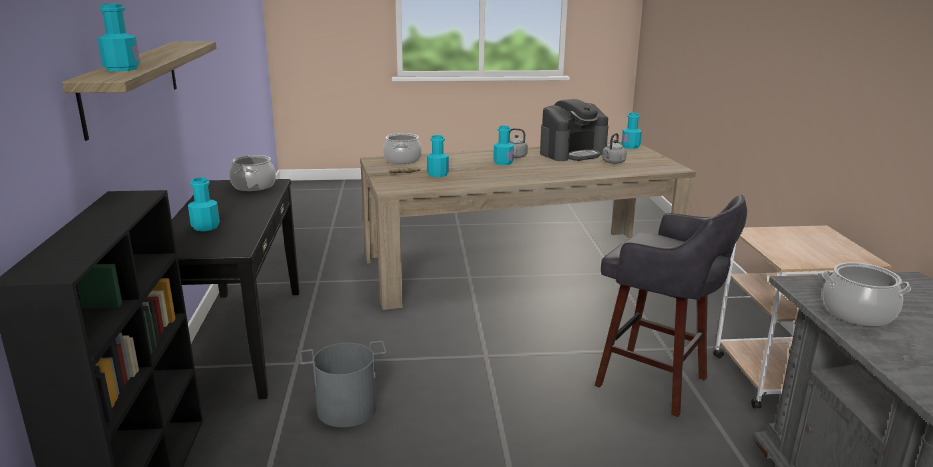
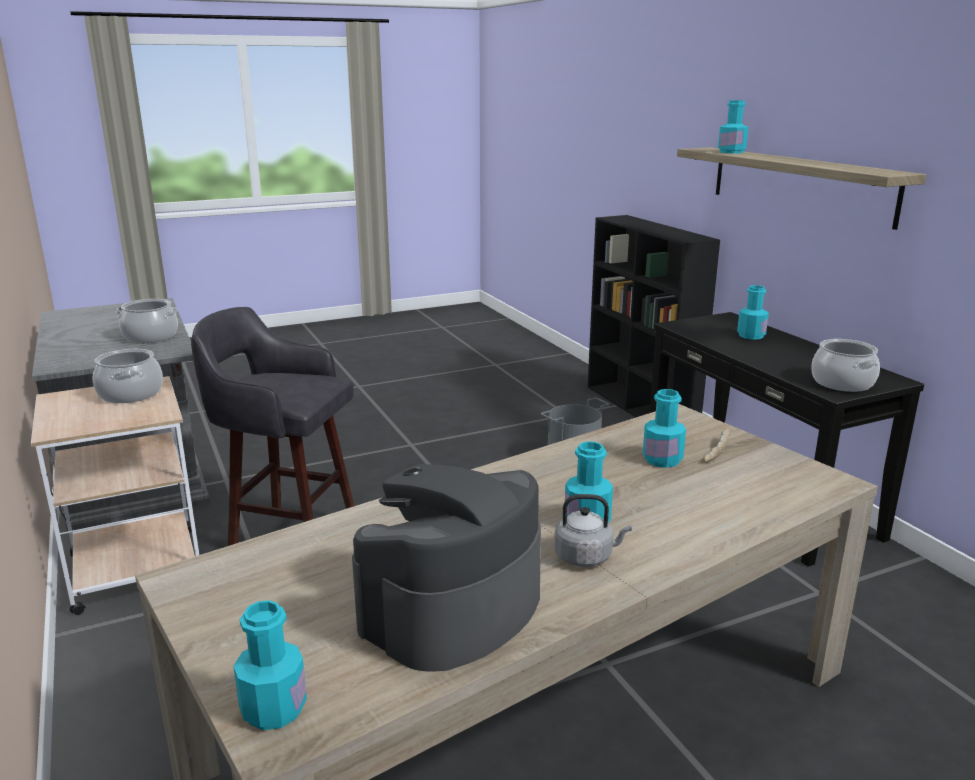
camera: 160 degrees right, 0 degrees up
cooking pot [383,133,422,164] -> cooking pot moved to [93,349,163,403]
grey kettle [602,133,627,164] -> none

